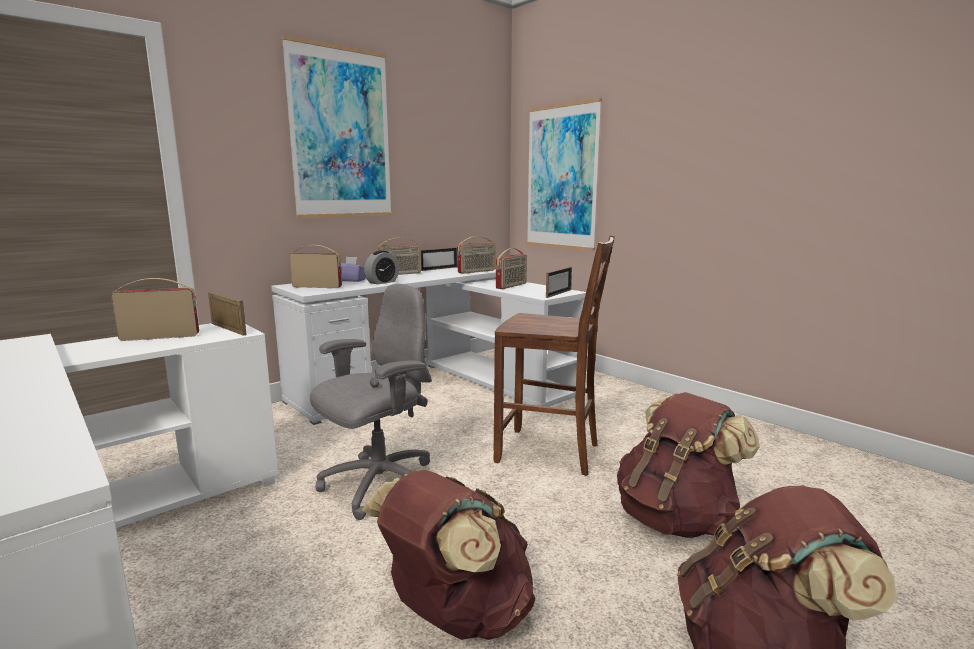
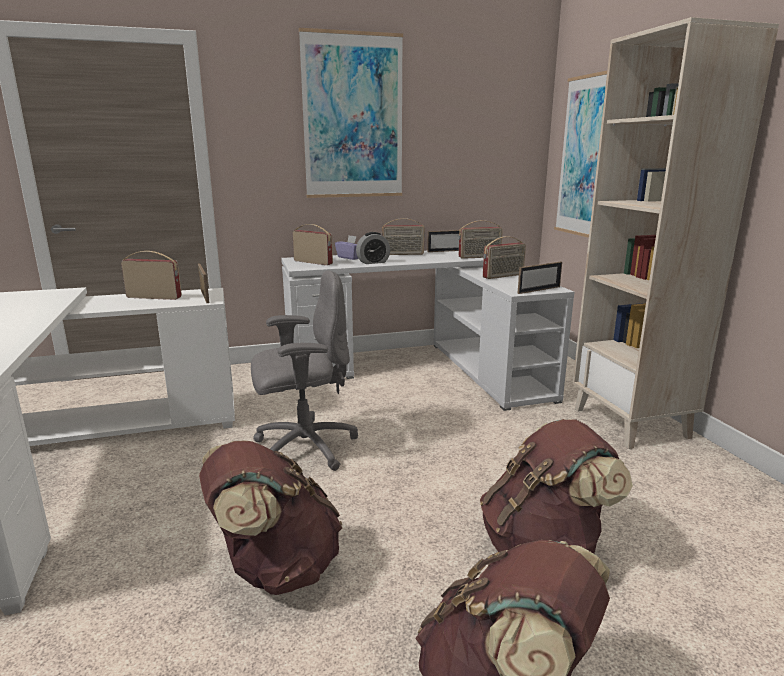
camera: 25 degrees right, 5 degrees up
brown chair [494,236,615,476] -> none
none -> beige bookcase [573,17,779,449]

